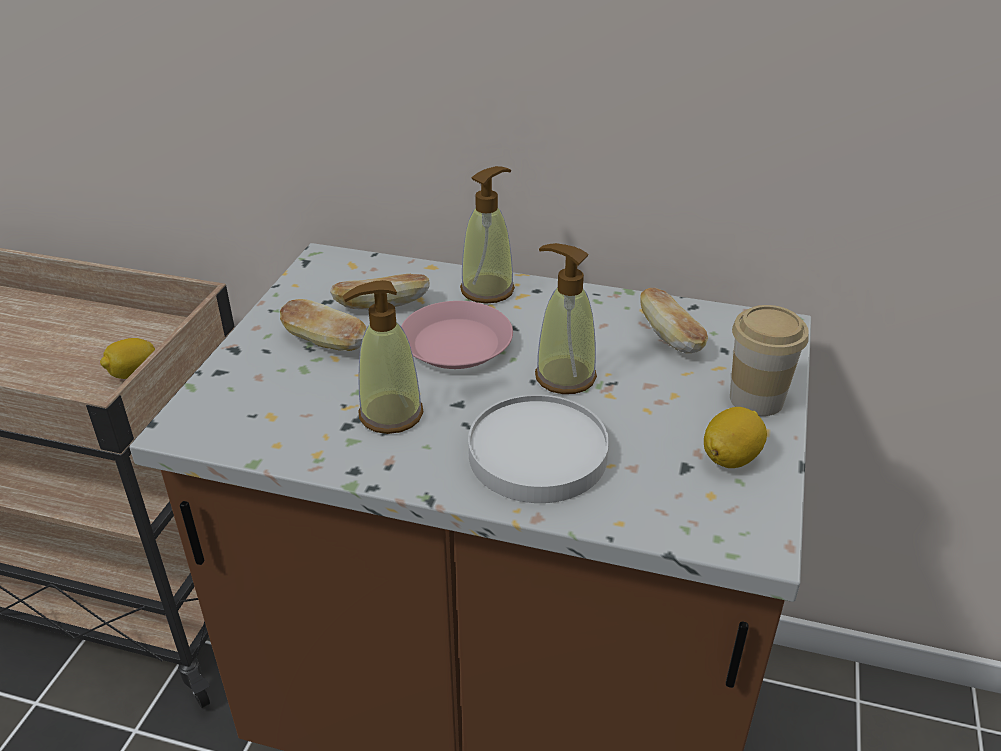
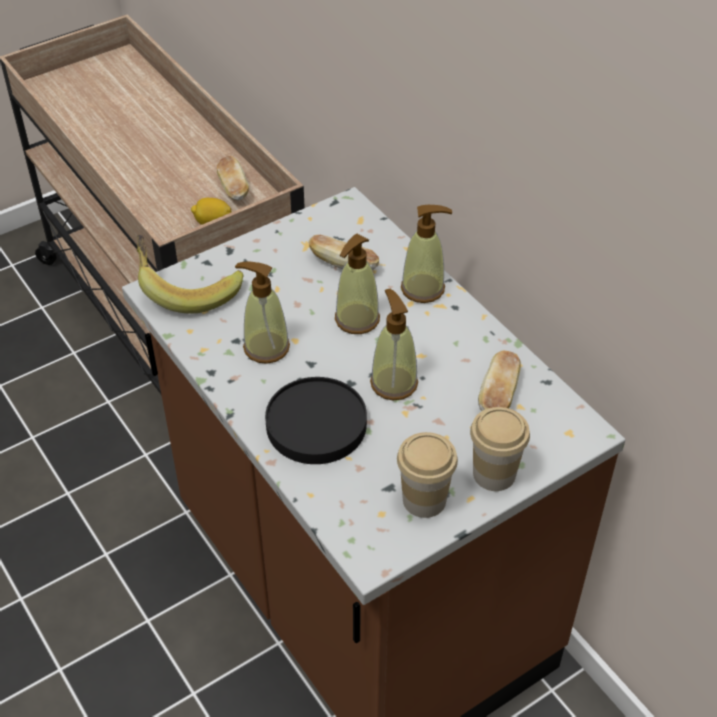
camera: 40 degrees right, 10 degrees up
bread [280,299,366,351] -> bread moved to [217,156,249,201]
pink plate [401,301,513,369] -> soap dispenser [335,234,380,334]
white plate [468,394,609,503] -> black plate [265,377,367,464]
lemon [704,407,767,468] -> cup [397,432,458,518]
none -> banana [137,235,243,313]

